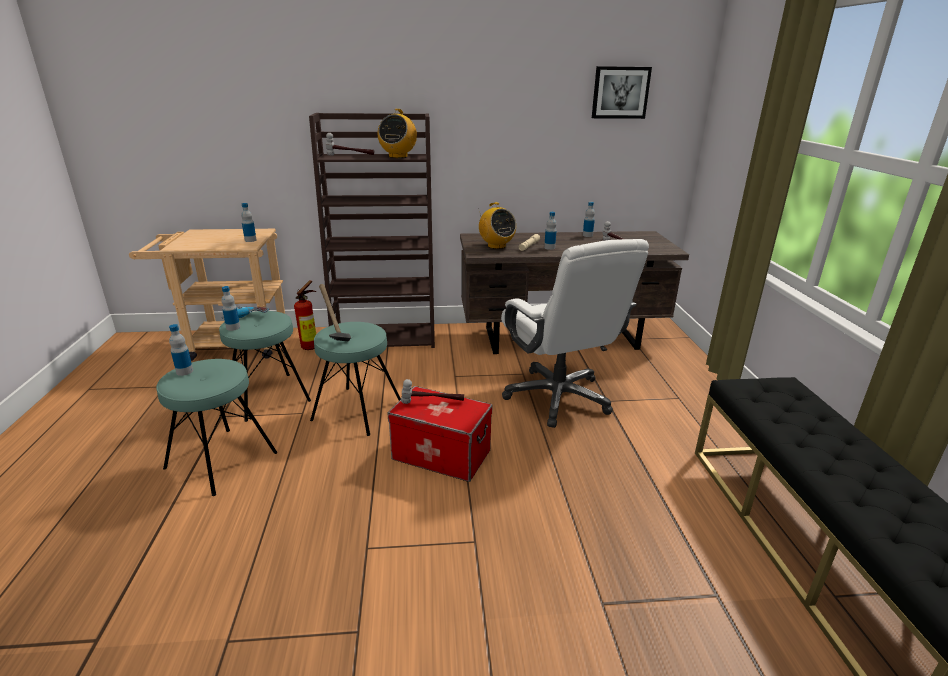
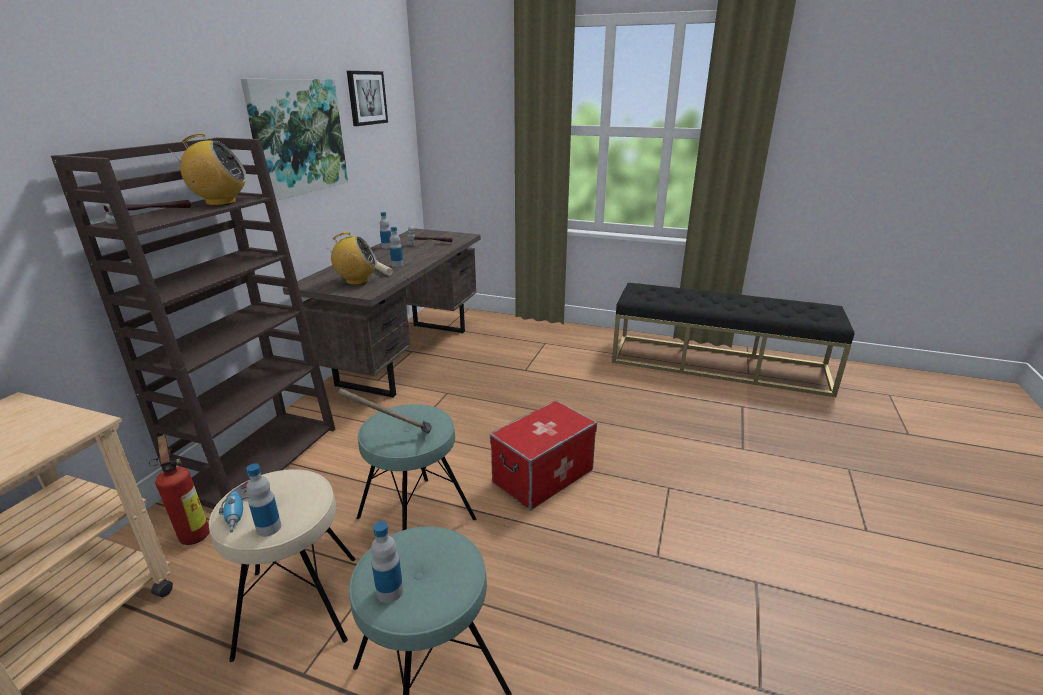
camera: 65 degrees left, 0 degrees up
turquoise stool [219,311,311,422] -> beige stool [209,469,355,662]
bottle [241,203,257,242] -> none
radio [377,109,417,158] -> radio turned 45 degrees counterclockwise [168,134,247,206]
hammer [401,379,464,404] -> none
white office chair [501,239,649,428] -> none
none -> picture [241,79,348,201]

